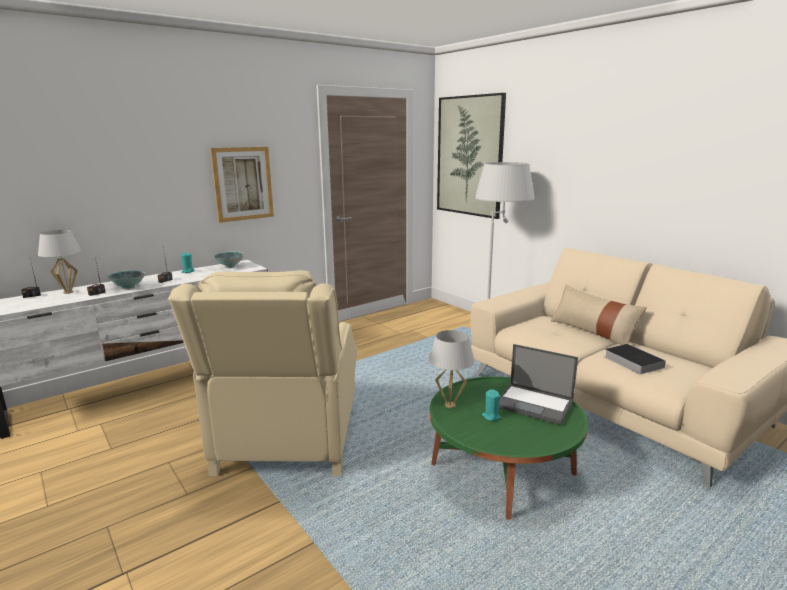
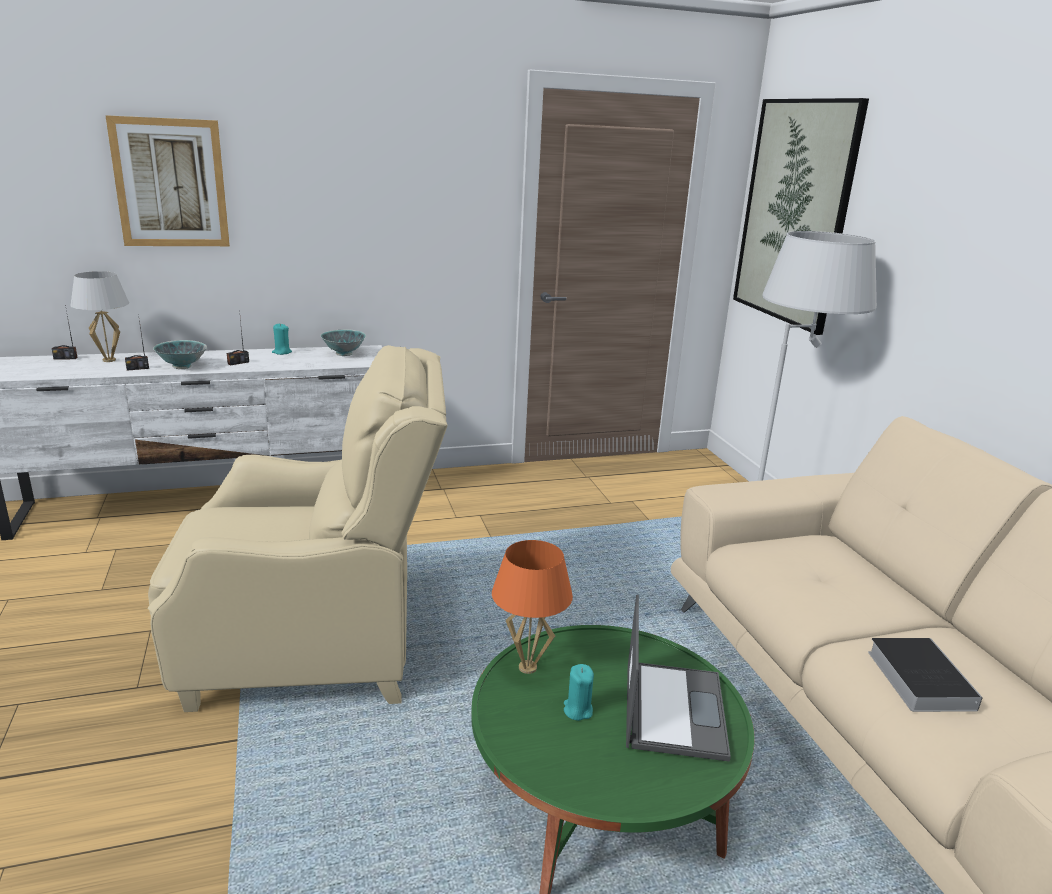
camera: 20 degrees right, 5 degrees up
beige armchair [168,270,357,477] -> beige armchair turned 120 degrees counterclockwise [148,345,448,712]
picture [210,147,274,223] -> picture moved to [106,115,230,246]
white table lamp [429,330,475,408] -> orange table lamp [492,540,573,674]
laptop [499,344,578,425] -> laptop turned 135 degrees counterclockwise [626,595,731,762]
beige pillow [550,285,647,345] -> none

